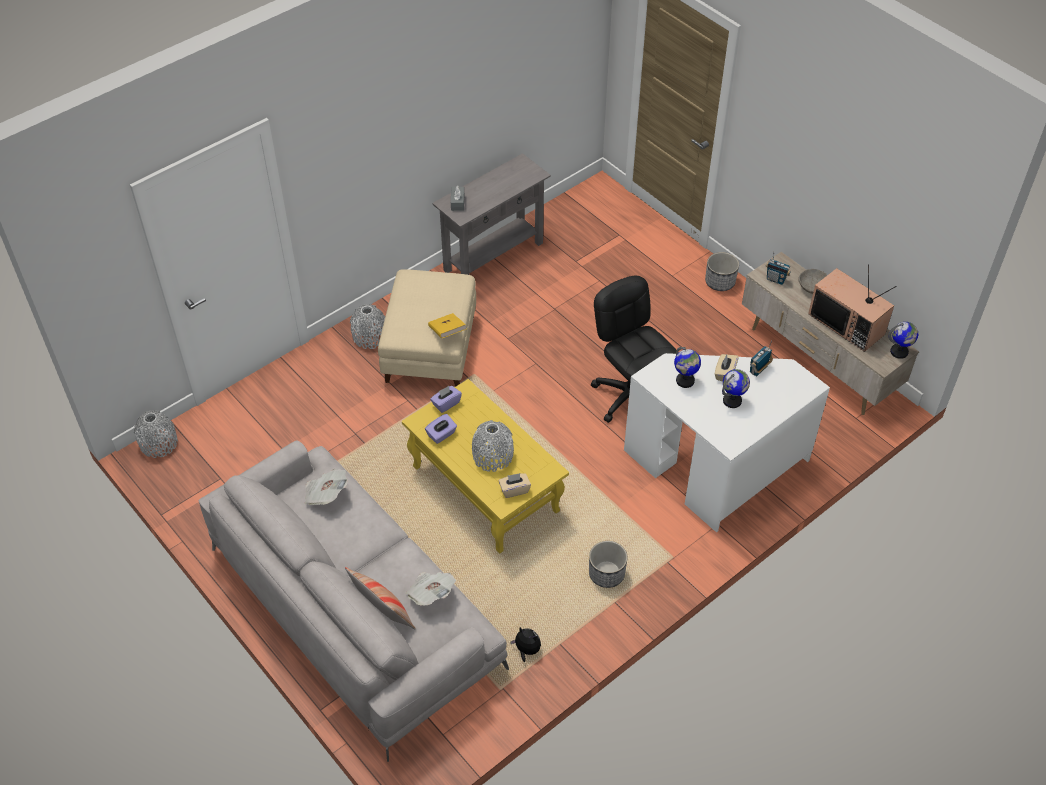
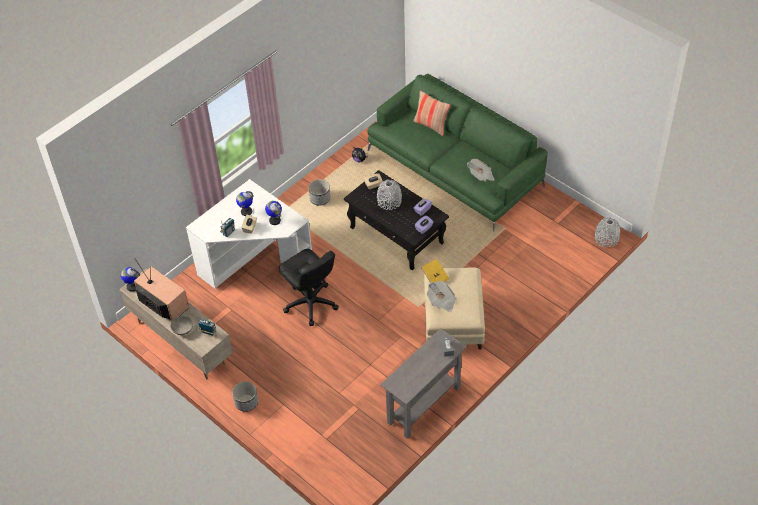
camera: 175 degrees right, 0 degrees up
grey sofa [199,441,509,762] -> green sofa [368,74,548,232]
grey vase [350,304,385,349] -> none
yellow coffee table [402,379,569,554] -> black coffee table [344,170,449,270]
newspaper [406,572,456,605] -> newspaper moved to [427,281,457,312]

